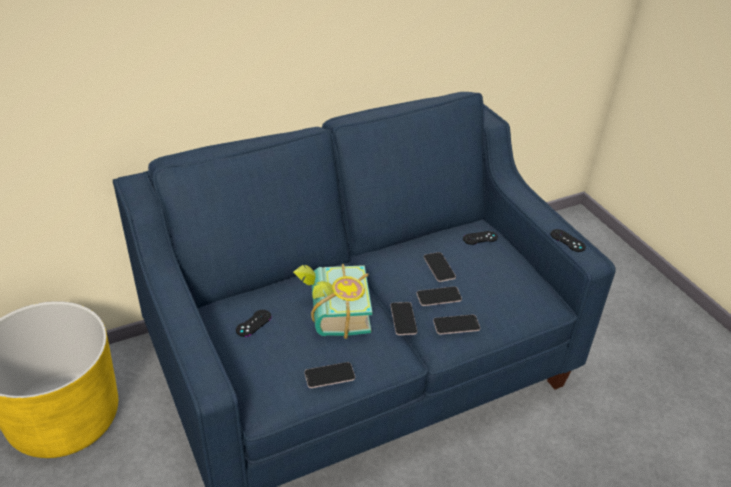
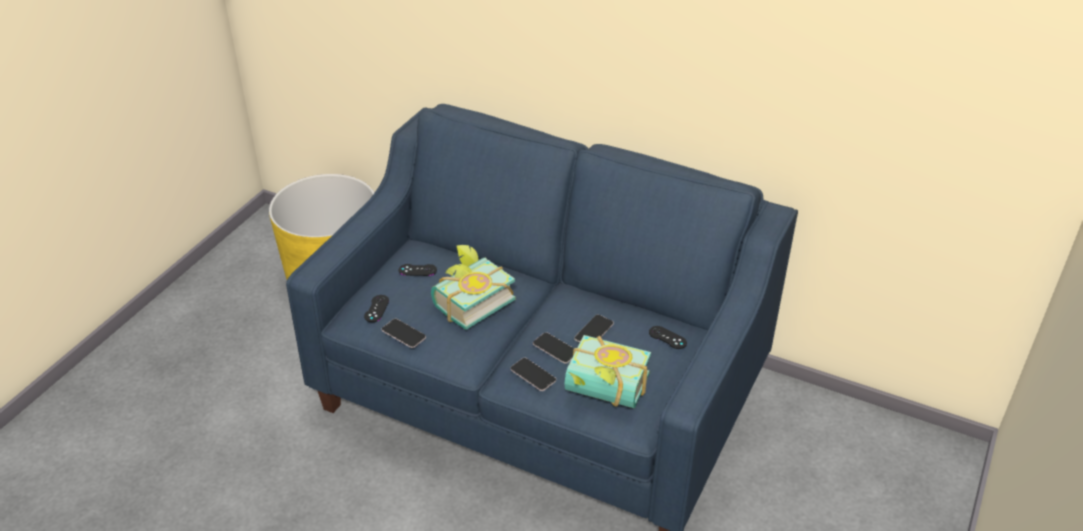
camera: 55 degrees right, 0 degrees up
phone [391,302,417,335] -> none
black game controller [551,229,586,252] -> black game controller moved to [364,295,389,322]
none -> book [565,335,651,408]

